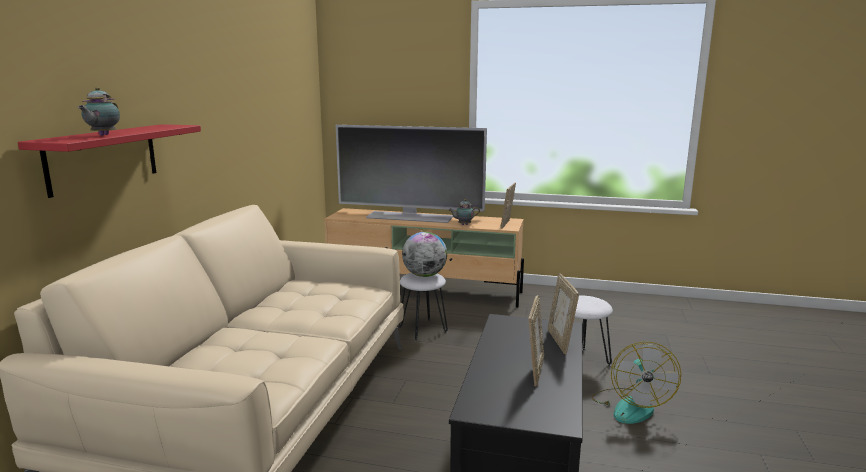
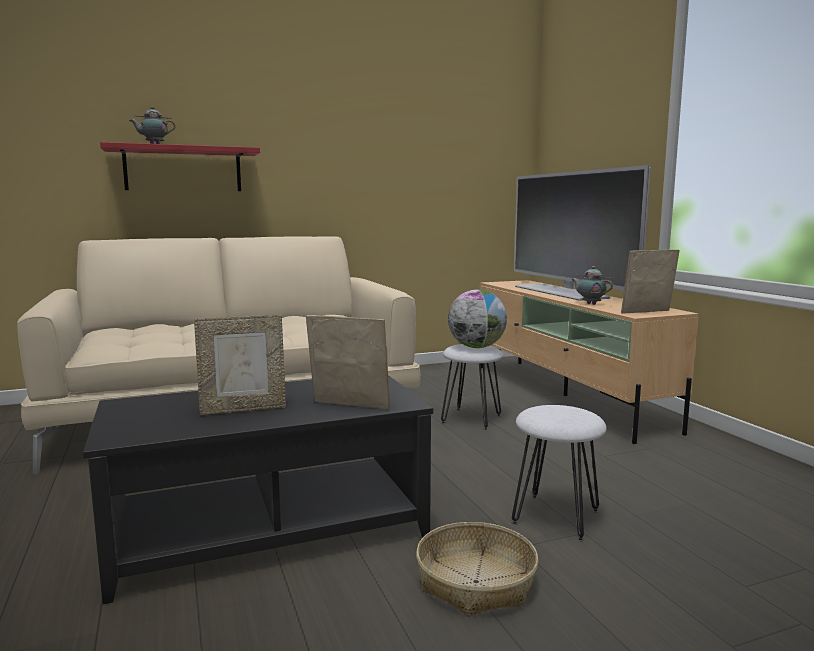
camera: 55 degrees right, 5 degrees down
picture frame [548,273,579,354] -> picture frame turned 60 degrees clockwise [306,315,390,409]
fan [591,341,681,424] -> basket [416,522,539,616]

